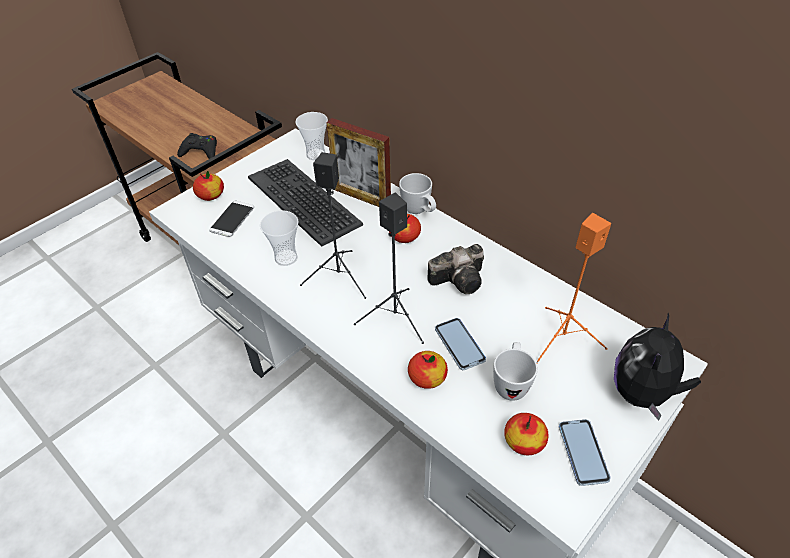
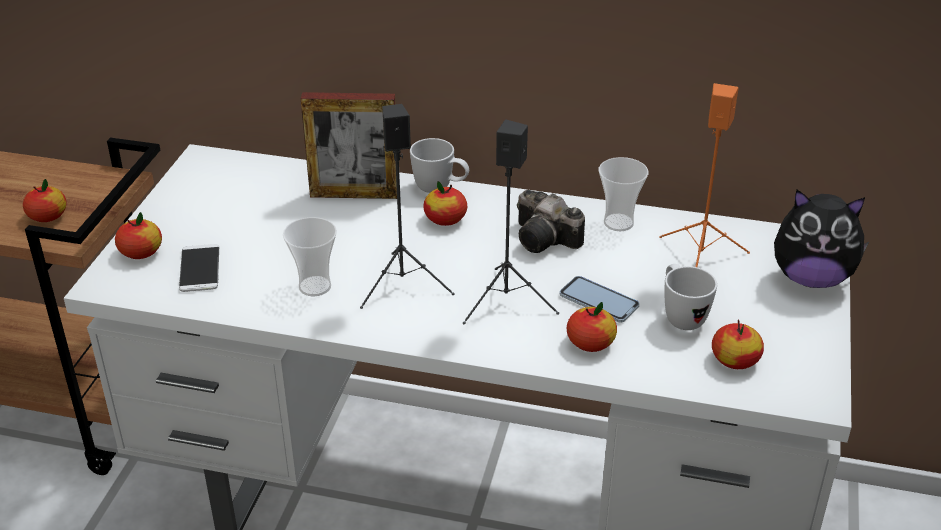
camera: 30 degrees left, 10 degrees down
black game controller [177,133,217,159] -> apple [23,179,66,222]
keyboard [248,159,363,247] -> none
cup [295,112,328,161] -> cup moved to [599,157,649,231]
camera [427,244,484,294] -> camera turned 90 degrees clockwise [517,190,585,253]
phone [559,419,611,486] -> none
plush toy [614,313,701,421] -> plush toy turned 75 degrees counterclockwise [774,190,869,288]

